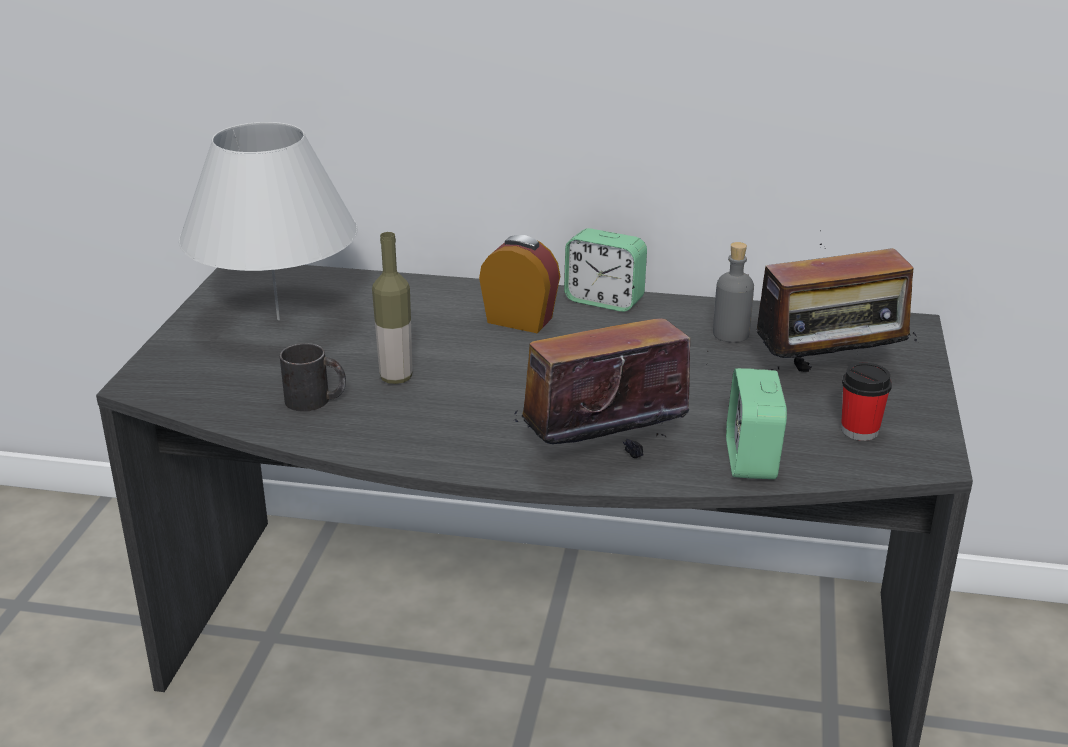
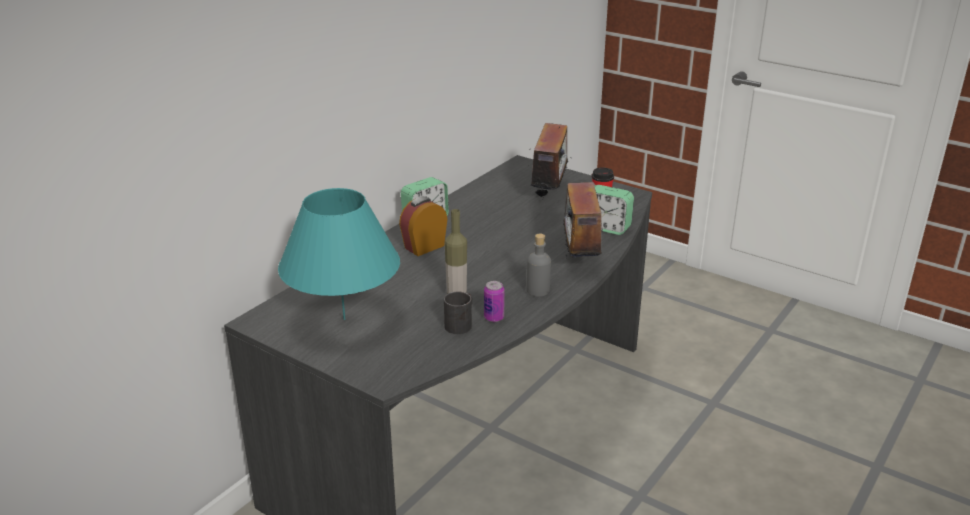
camera: 65 degrees left, 0 degrees up
white table lamp [179,122,358,320] -> turquoise table lamp [278,188,400,320]
grey bottle [713,242,754,343] -> grey bottle moved to [526,234,551,297]
none -> can [484,281,505,322]

